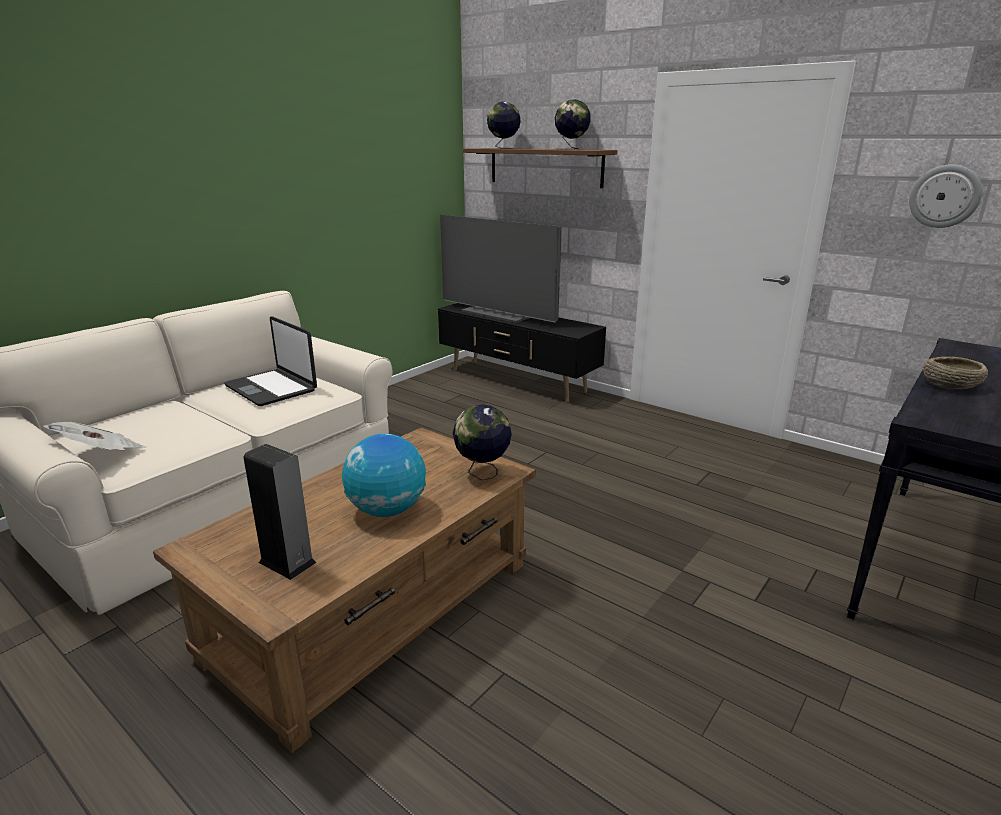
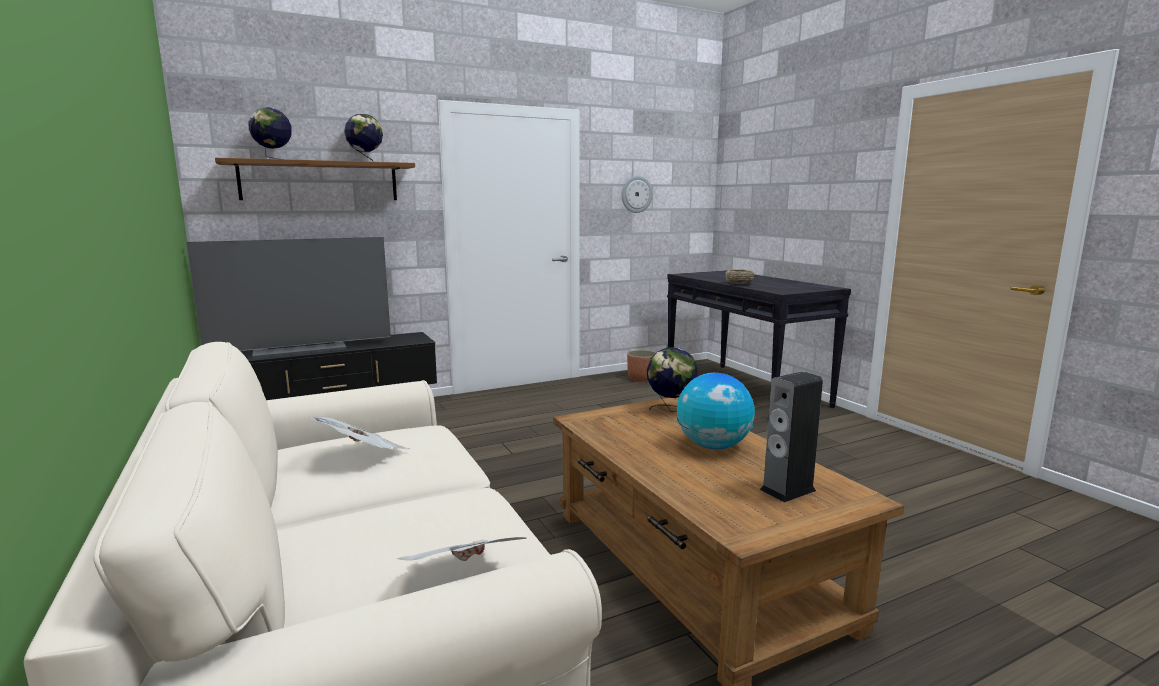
camera: 65 degrees left, 10 degrees down
laptop [224,316,317,406] -> newspaper [309,417,411,450]
none -> planter [627,350,656,381]

